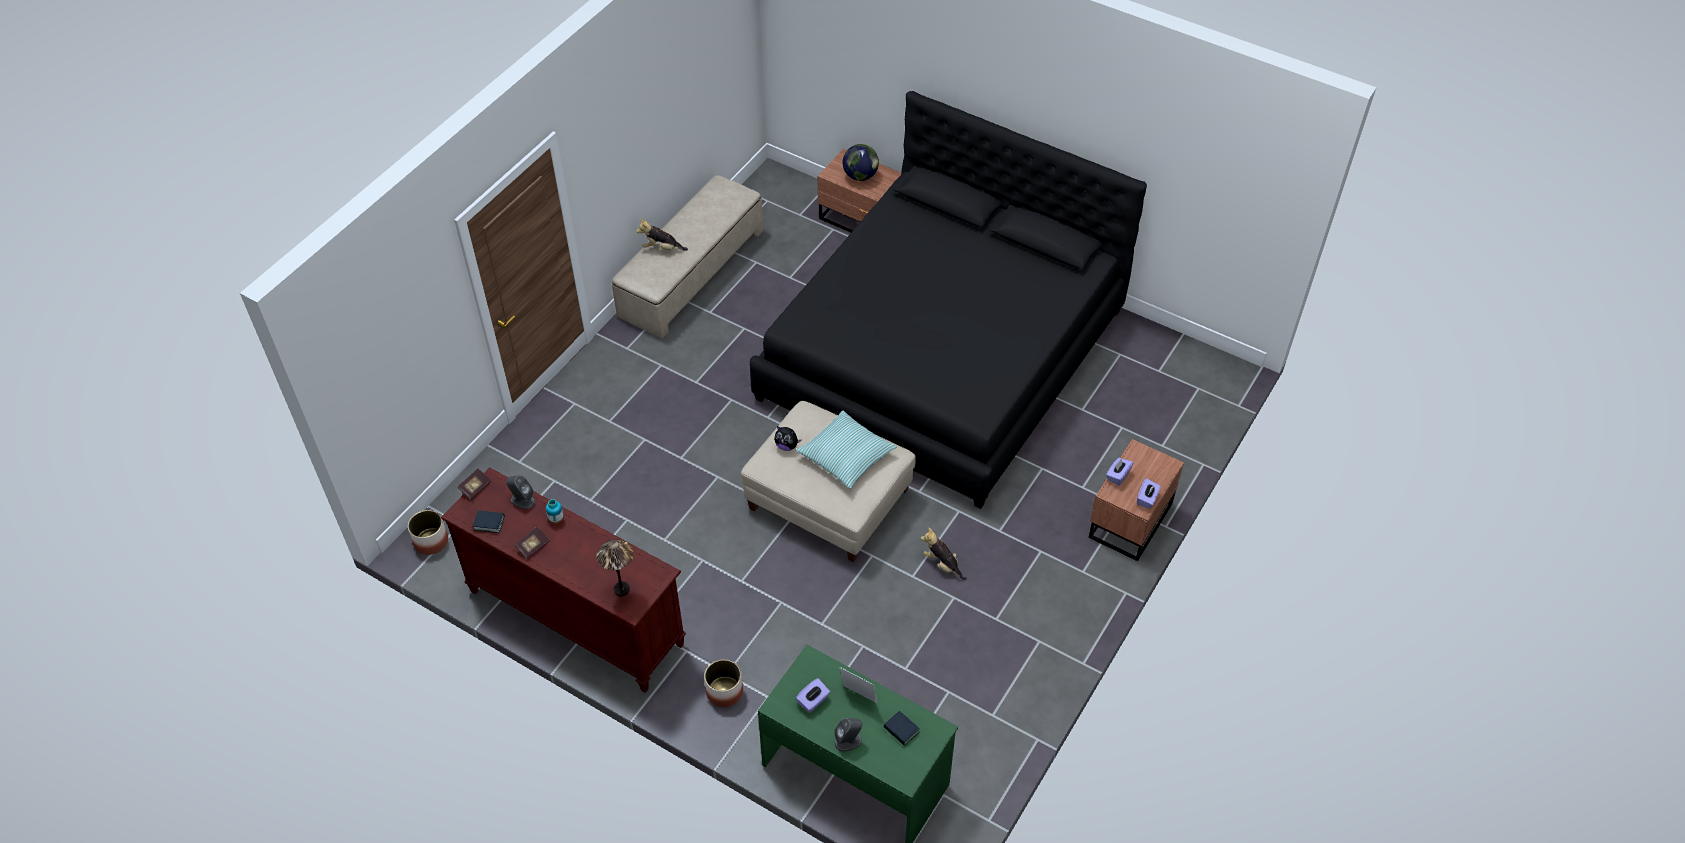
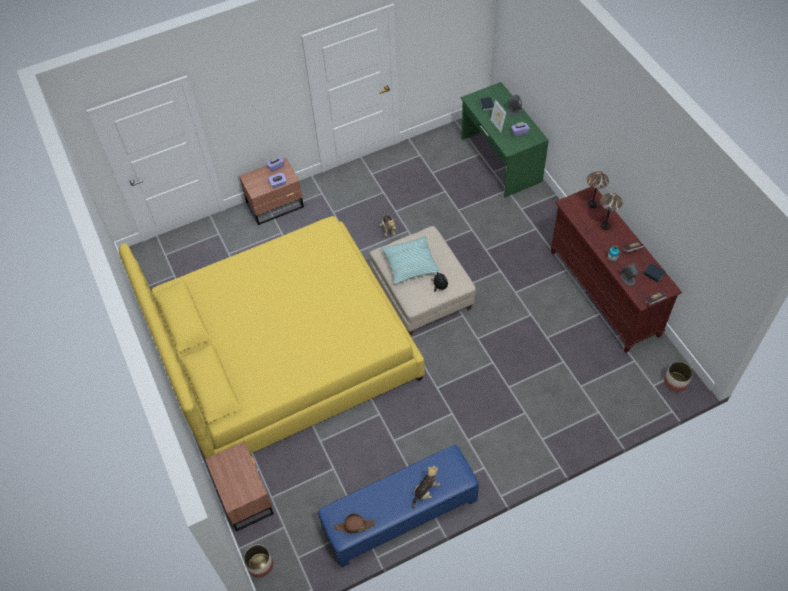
camera: 145 degrees left, 5 degrees up
beige bench [612,175,764,339] -> blue bench [318,445,479,567]
plush toy [636,219,688,251] -> plush toy turned 90 degrees counterclockwise [412,466,440,509]
planter [704,659,743,707] -> planter moved to [244,544,273,578]
black bed [750,91,1147,509] -> yellow bed [119,216,425,459]
globe [843,144,879,181] -> none
none -> brown hat [334,513,376,534]
none -> table lamp [600,193,623,230]

